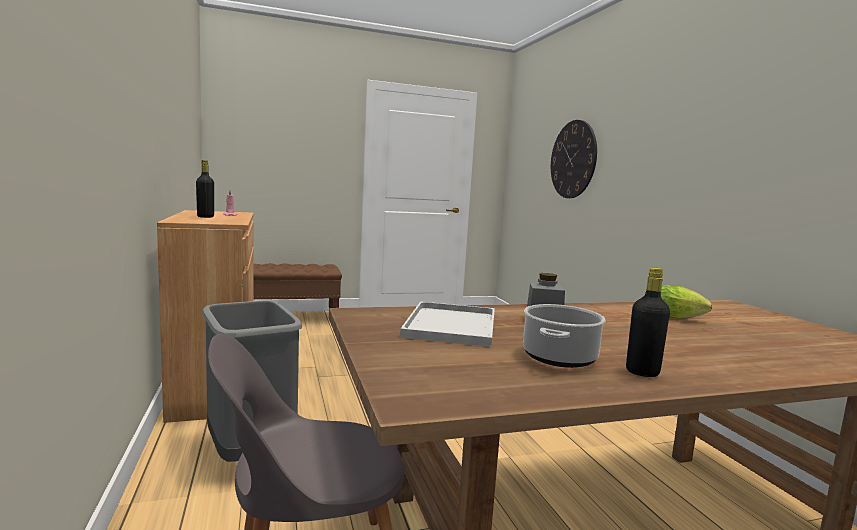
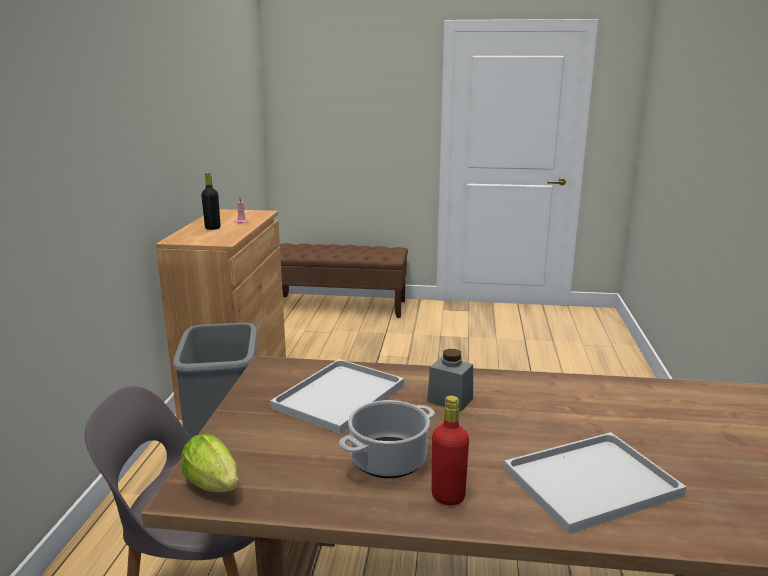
camera: 25 degrees right, 10 degrees up
wall clock [551,120,597,198] -> none
black bottle [626,268,670,377] -> red bottle [432,395,469,506]
lettuce [661,285,712,319] -> lettuce moved to [181,434,238,492]
none -> white tray [504,432,686,534]

